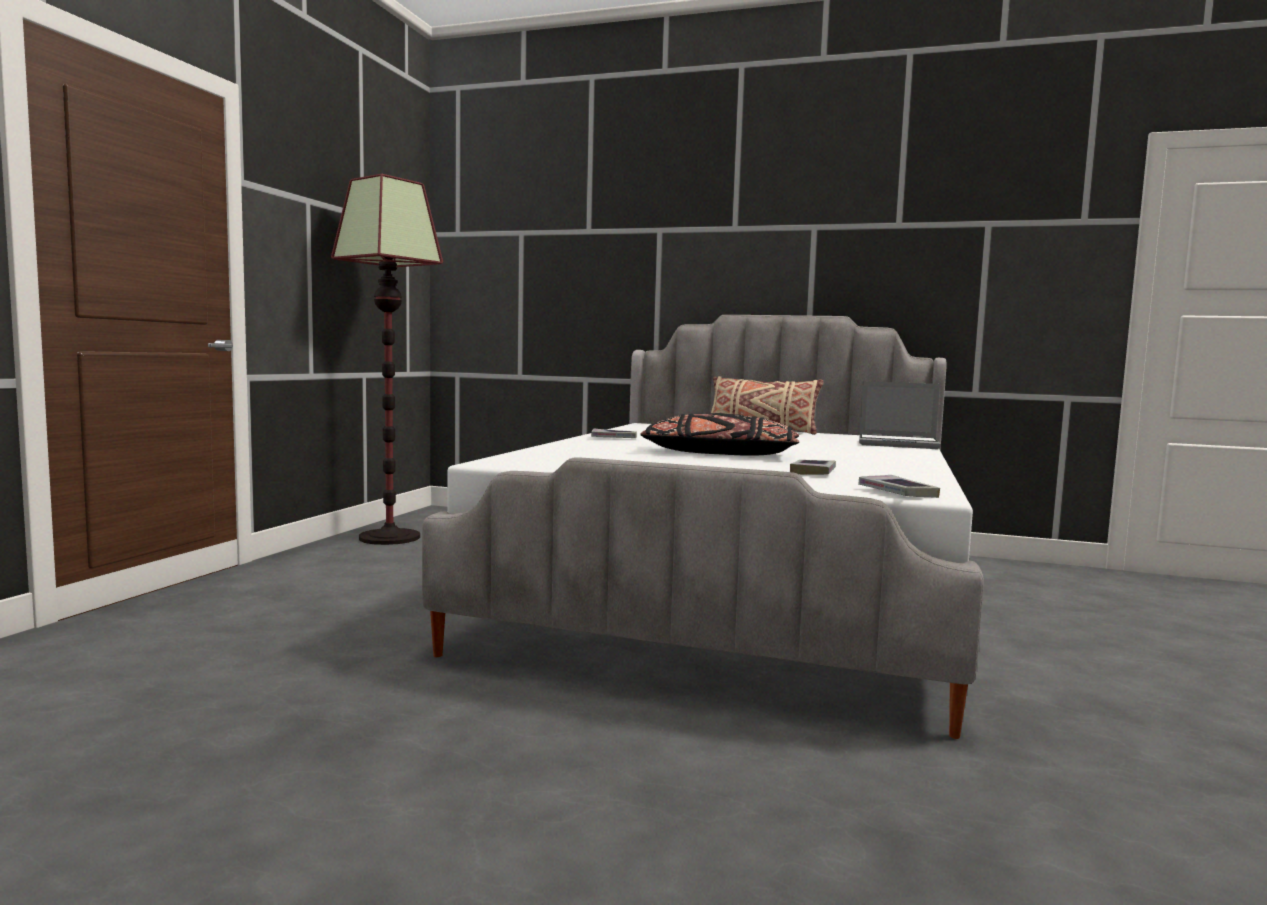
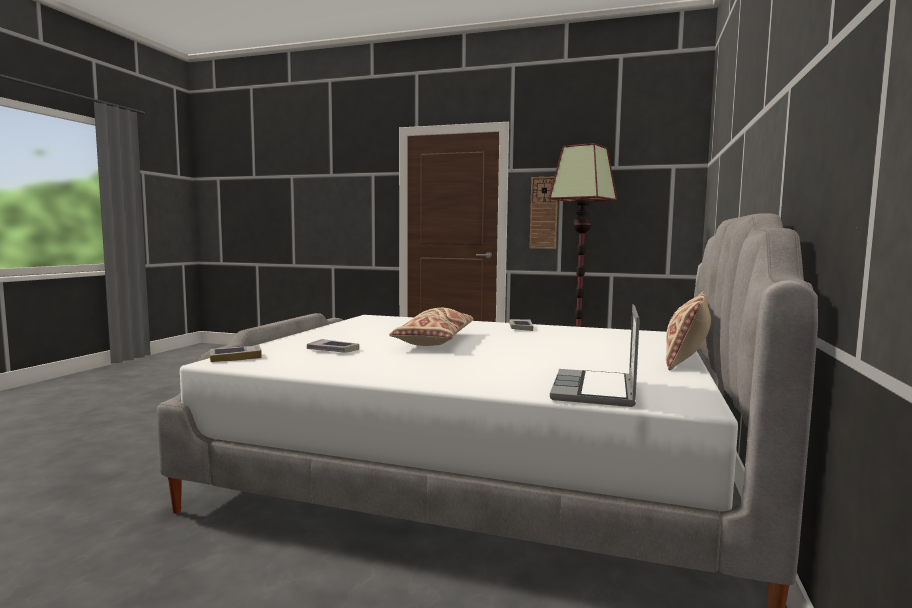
camera: 90 degrees right, 0 degrees up
black pillow [640,413,799,456] -> beige pillow [389,308,474,346]
none -> wall clock [530,177,558,249]

